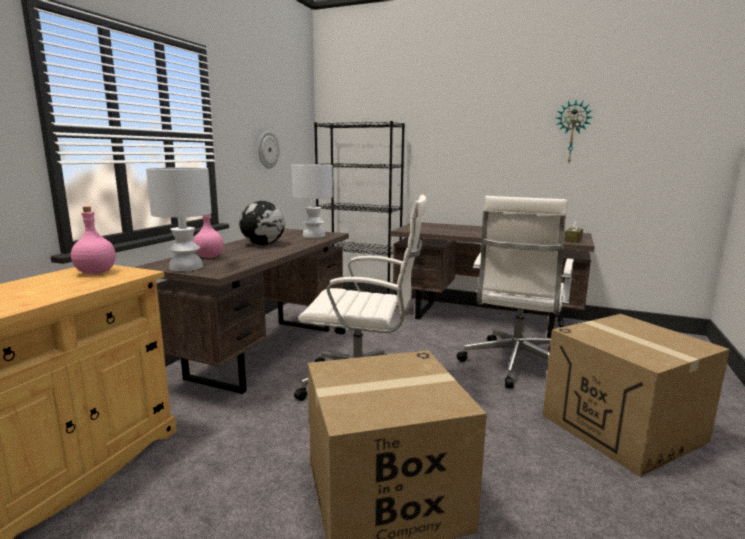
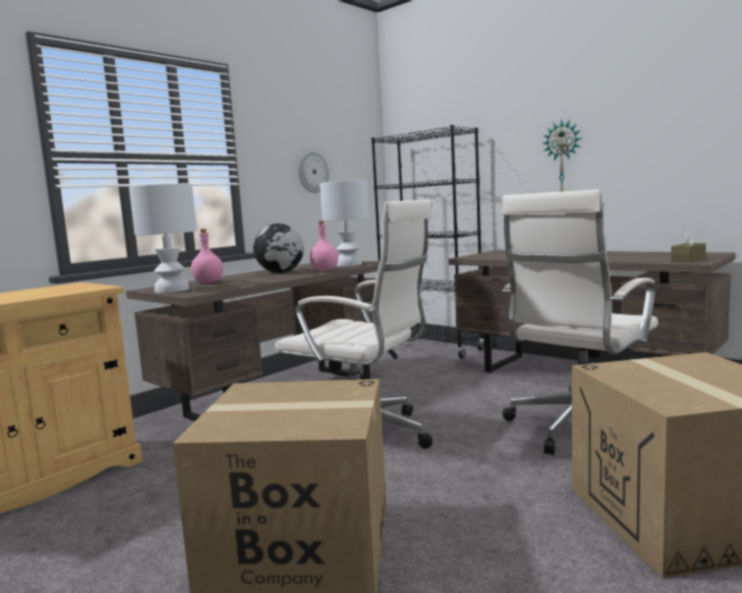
camera: 20 degrees right, 5 degrees down
pink bottle [71,206,116,274] -> pink bottle moved to [310,221,338,271]
wall clock [556,100,593,163] -> wall clock moved to [542,119,582,192]

